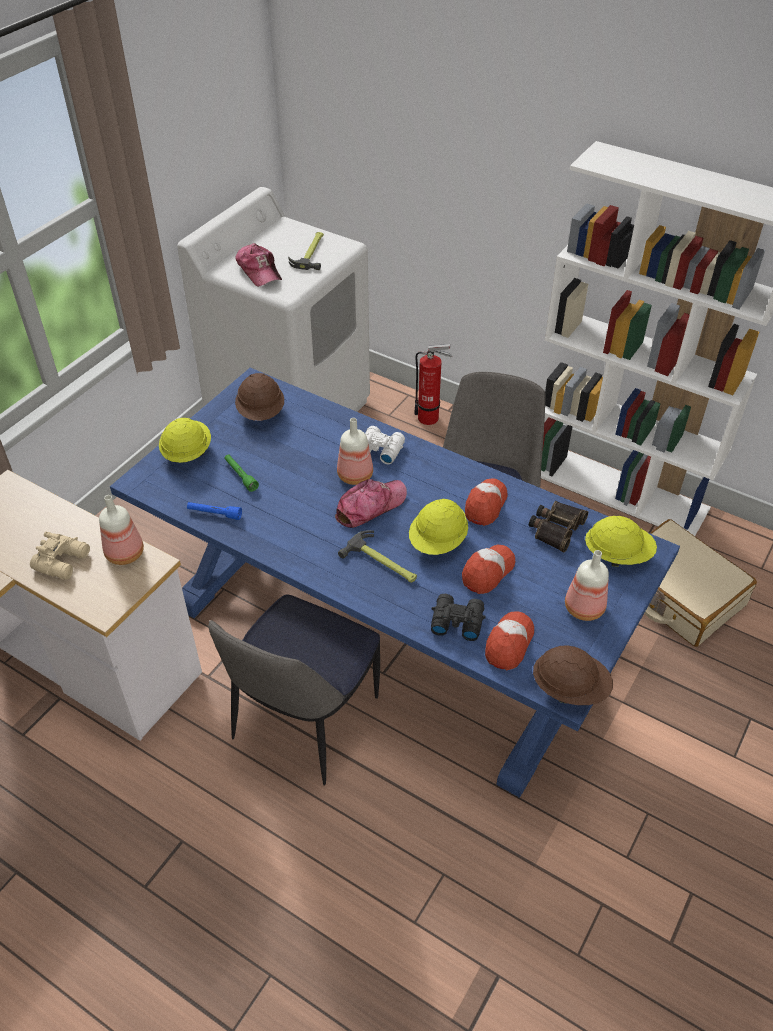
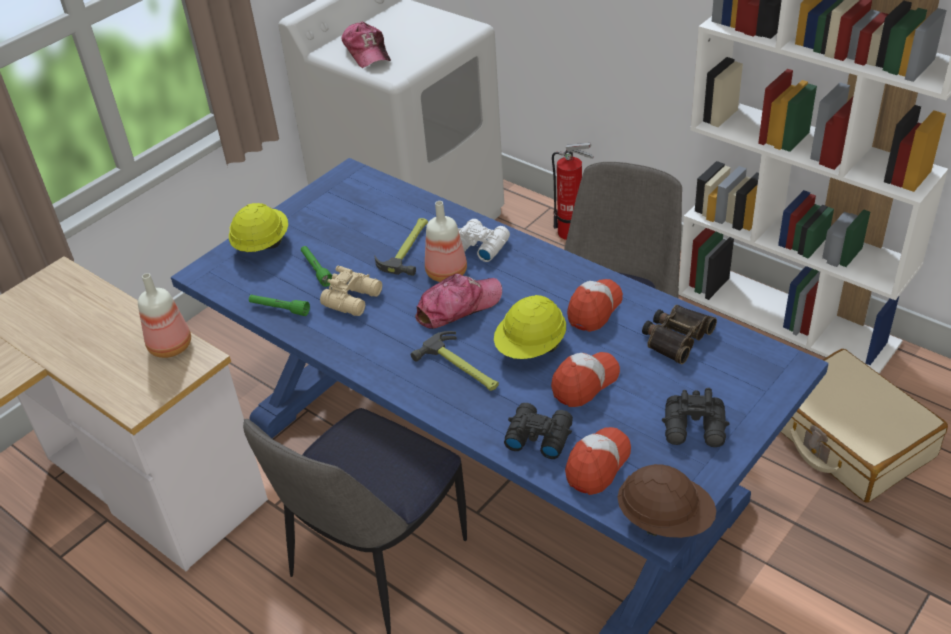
camera: 10 degrees right, 5 degrees down
beige binoculars [30,532,90,580] -> beige binoculars moved to [320,266,382,316]
blue flashlight [187,502,242,520] -> green flashlight [249,295,310,316]
brown hard hat [235,373,284,421] -> none
hammer [288,232,324,270] -> hammer moved to [374,218,428,276]
bottle [565,550,609,621] -> black binoculars [662,388,730,447]
yellow hard hat [585,516,657,567] -> none

